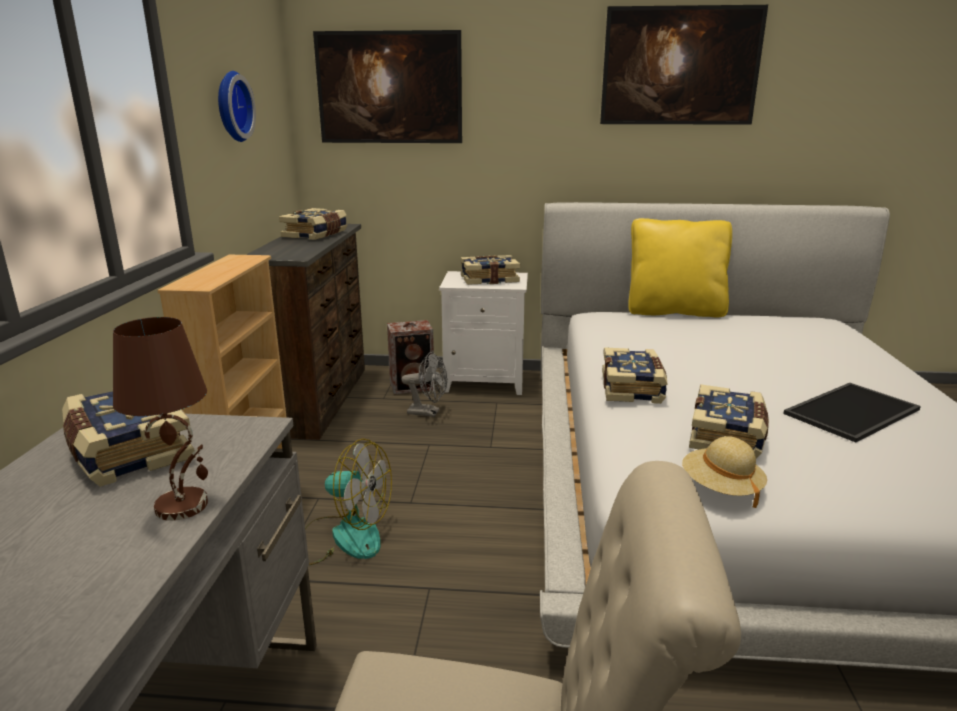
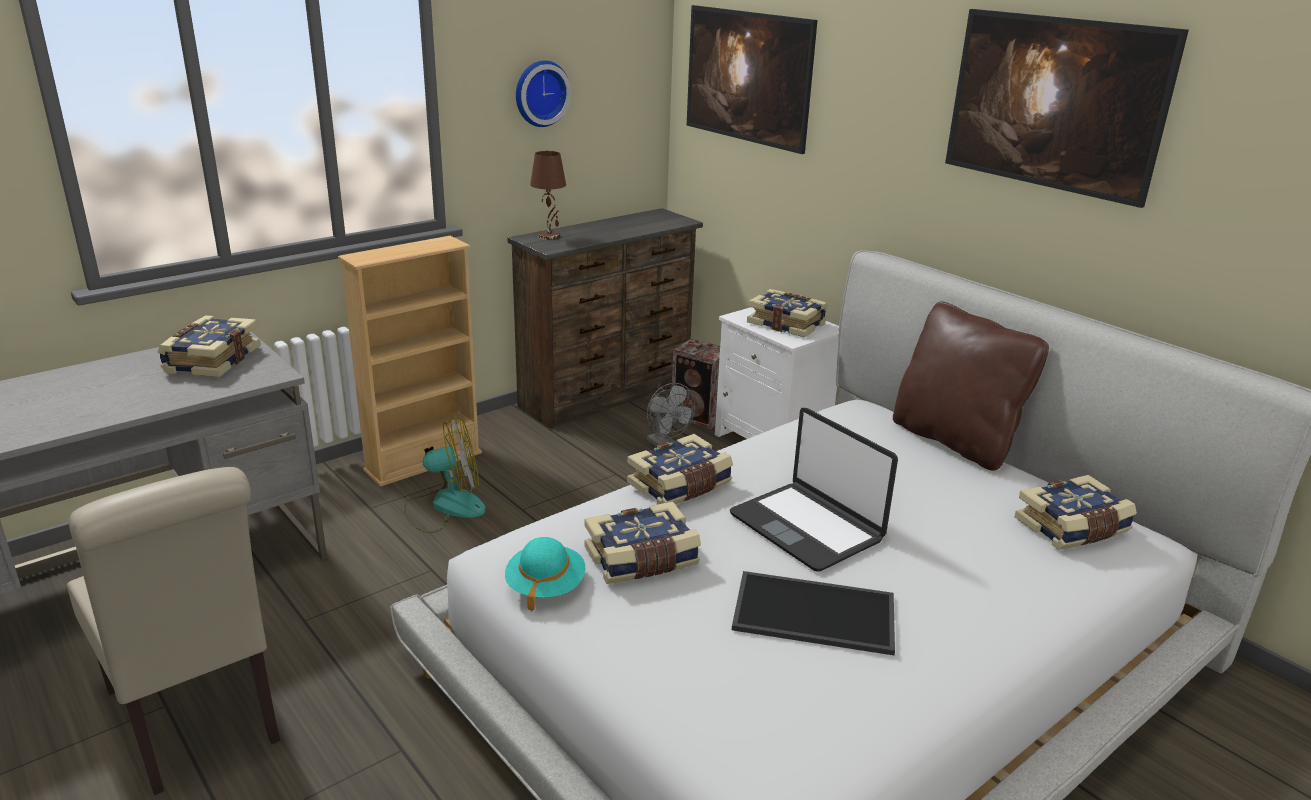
camera: 45 degrees right, 5 degrees up
brown table lamp [113,317,208,521] -> brown table lamp moved to [530,151,566,240]
book [279,208,347,240] -> book moved to [1014,475,1137,550]
fan [305,439,392,565] -> fan turned 75 degrees counterclockwise [404,416,486,533]
yellow pillow [628,218,732,318] -> brown pillow [893,301,1049,471]
beige hat [682,436,767,508] -> turquoise hat [505,537,585,612]
none -> laptop [730,408,898,572]

